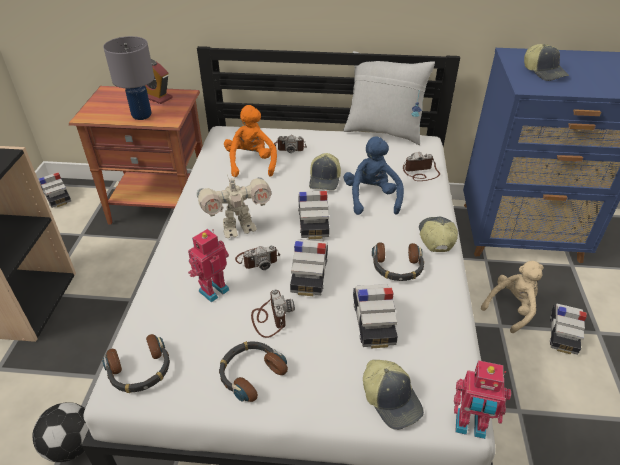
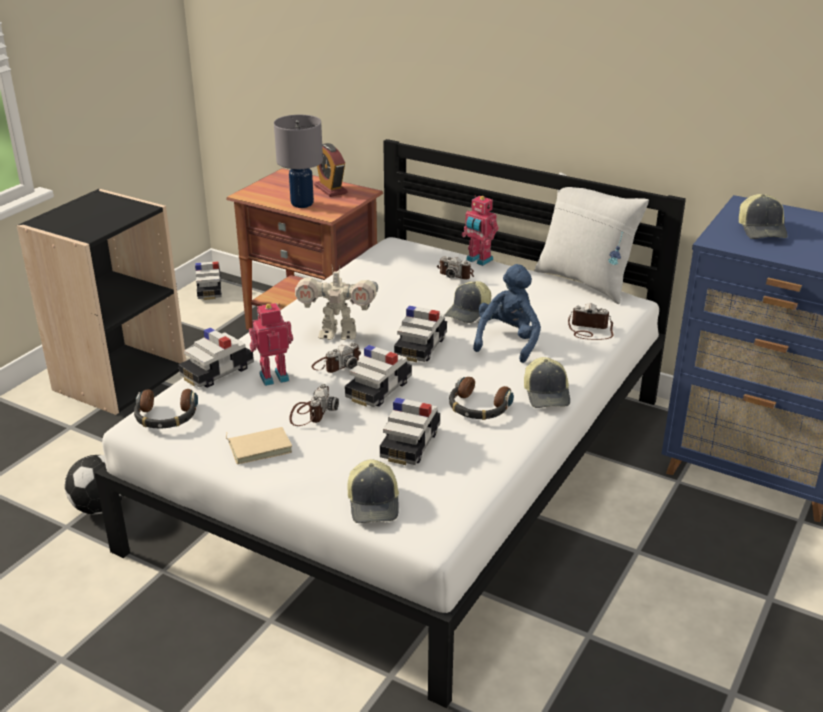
camera: 25 degrees right, 10 degrees down
headphones [219,341,288,402] -> beige book [226,427,292,464]
orange plush toy [224,105,277,177] -> none
camera [235,245,280,270] -> camera turned 45 degrees counterclockwise [312,342,361,373]
cap [419,216,458,252] -> cap turned 150 degrees clockwise [524,357,570,408]
toy robot [454,360,511,439] -> toy robot moved to [462,195,499,266]
beige plush toy [481,261,544,333] -> none
toy car [550,304,587,355] -> toy car moved to [178,327,254,388]

